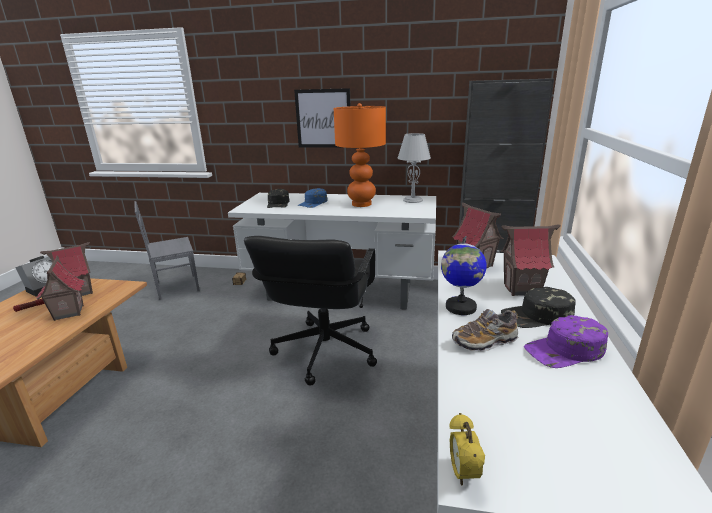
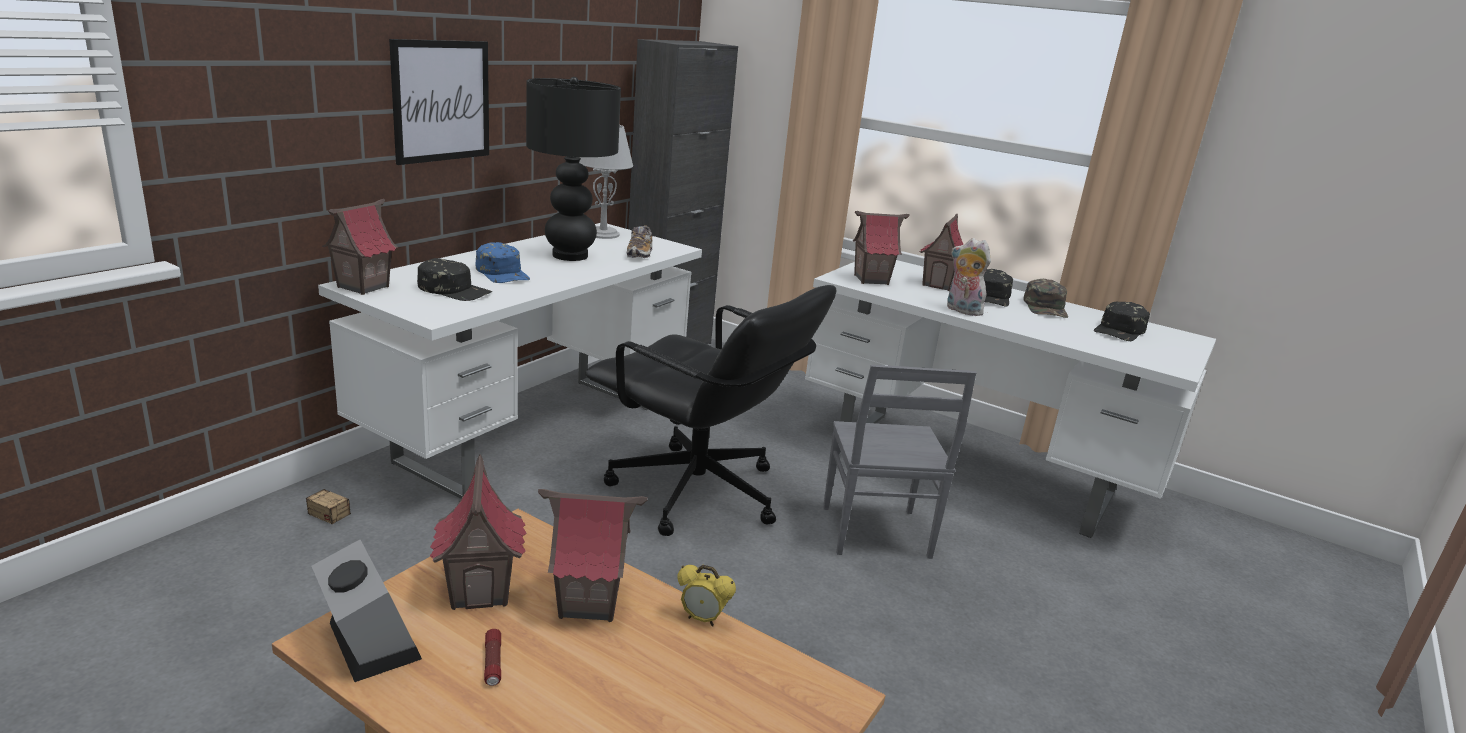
camera: 70 degrees left, 0 degrees up
grey chair [134,201,200,300] -> grey chair moved to [823,365,976,559]
orange table lamp [334,103,386,207] -> black table lamp [526,77,621,261]
globe [441,236,487,315] -> plush toy [947,238,991,316]
alarm clock [449,413,485,485] -> alarm clock moved to [677,565,736,626]
shoe [452,309,518,351] -> shoe moved to [627,225,652,258]
purple cap [524,315,608,368] -> green cap [1023,278,1068,318]
none -> toy house [322,199,398,295]
none -> black cap [1094,302,1150,341]

